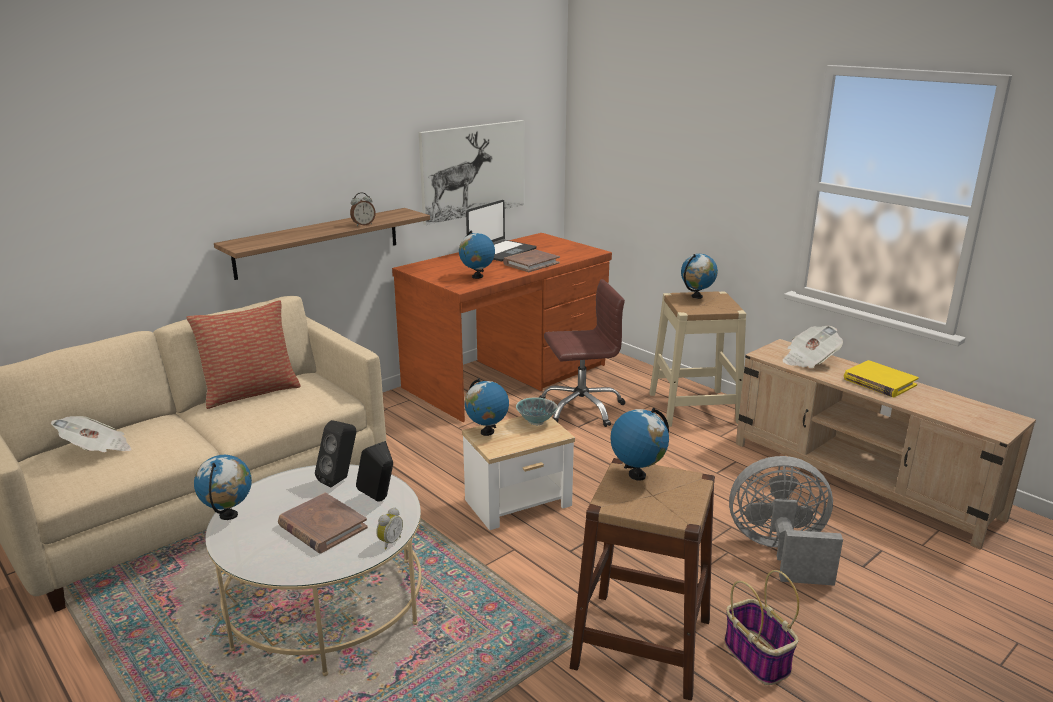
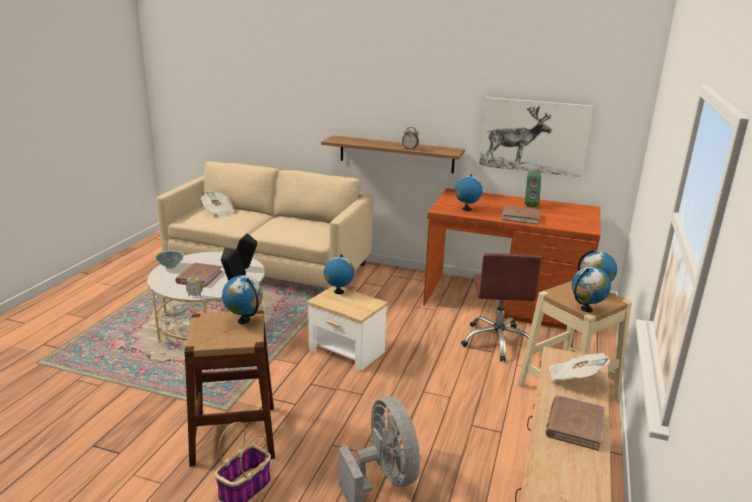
camera: 60 degrees right, 0 degrees up
pillow [186,300,301,409] -> none
globe [194,455,252,520] -> globe moved to [572,267,611,312]
laptop [466,200,537,261] -> green speaker [525,171,541,207]
bowl [516,397,558,425] -> bowl moved to [155,251,184,269]
brown office chair [538,279,625,427] -> brown office chair turned 45 degrees clockwise [461,253,542,362]
yellow book [844,360,919,397] -> brown book [545,396,605,451]

